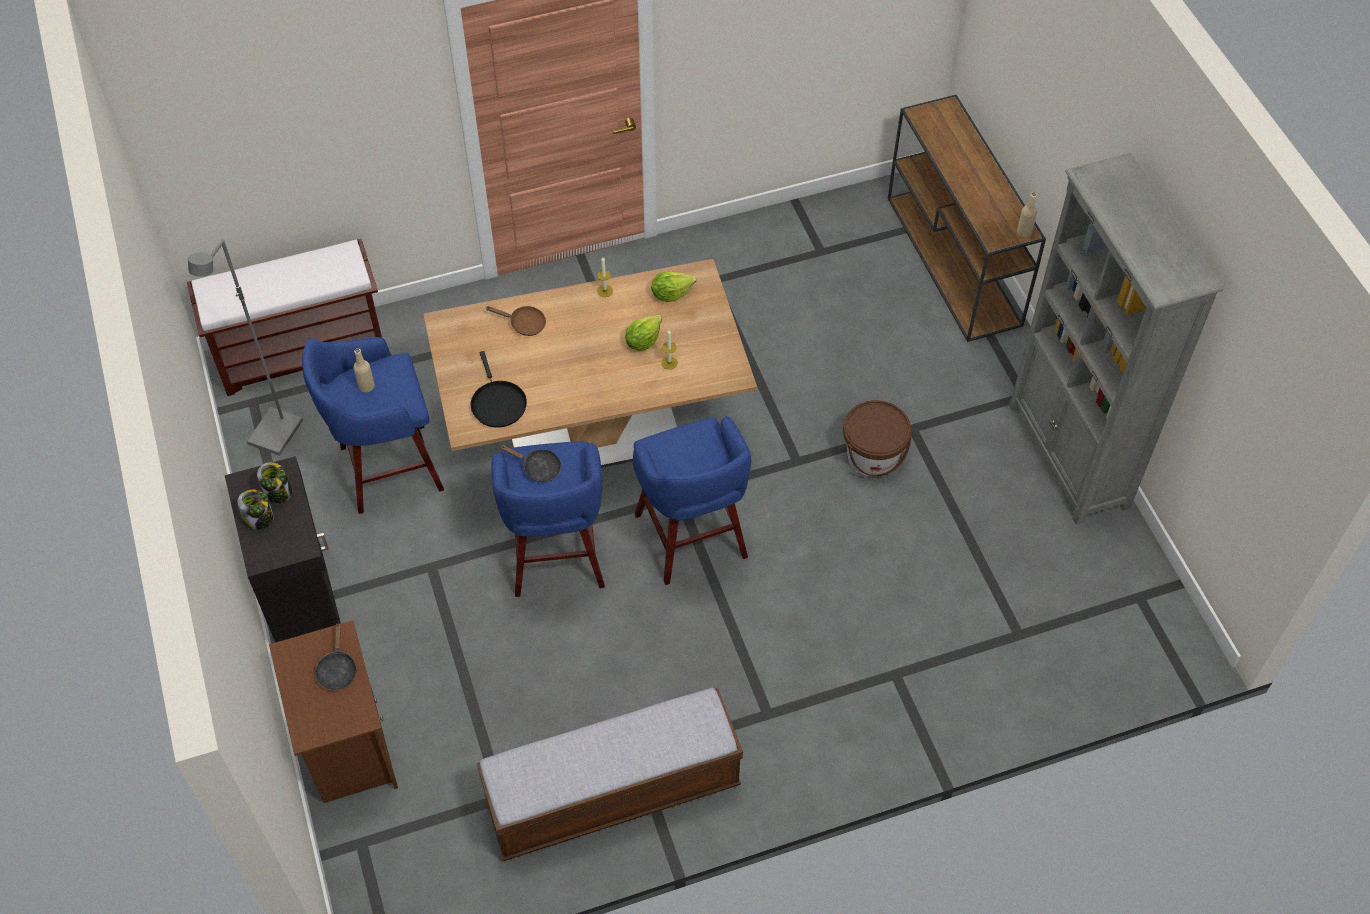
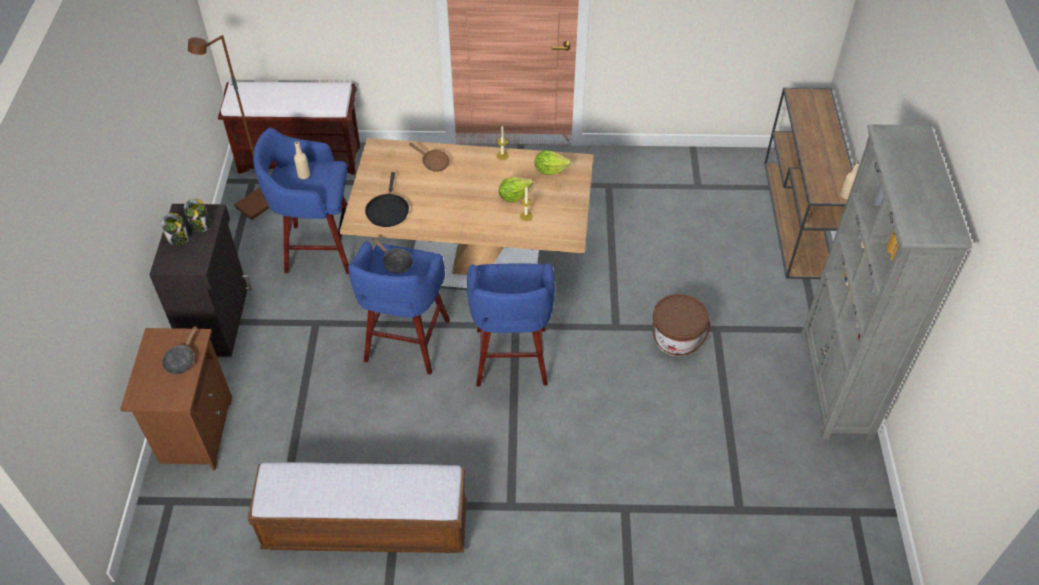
camera: 20 degrees right, 5 degrees down
grey floor lamp [188,239,303,456] -> brown floor lamp [188,35,269,220]

